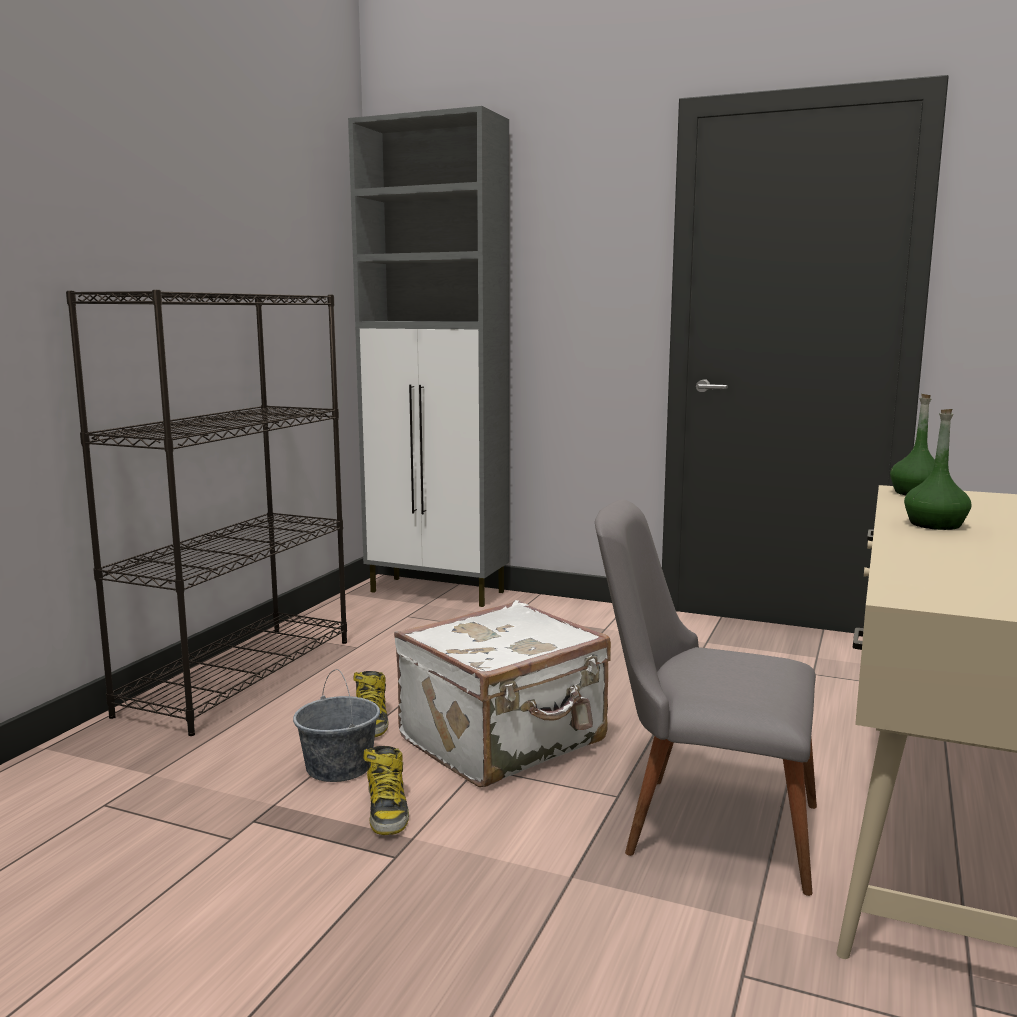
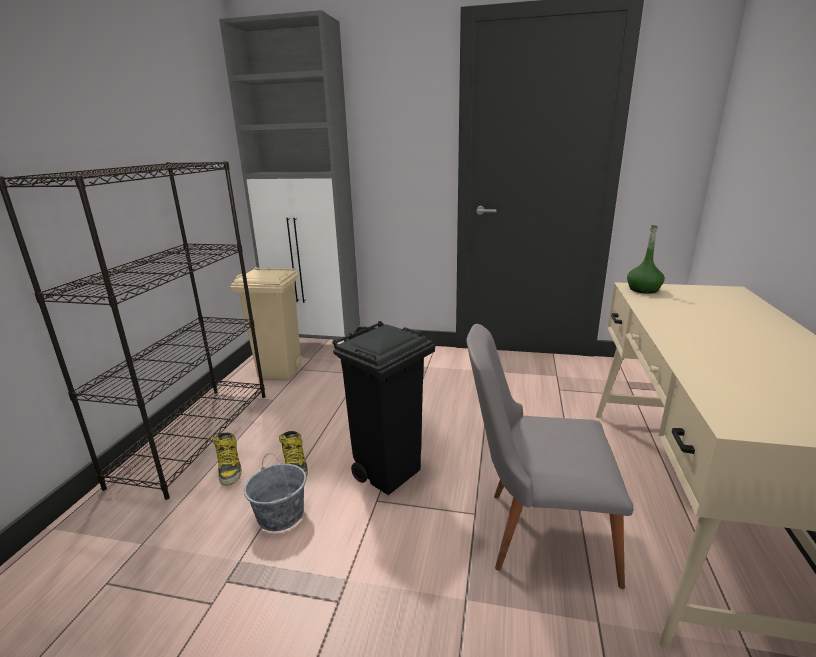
camera: 10 degrees left, 10 degrees up
boot [363,746,409,835] -> boot moved to [212,432,242,486]
white suitcase [394,600,611,787] -> black trash can [332,321,435,495]
green bottle [904,409,971,530] -> none
none -> beige trash can [230,267,303,380]

